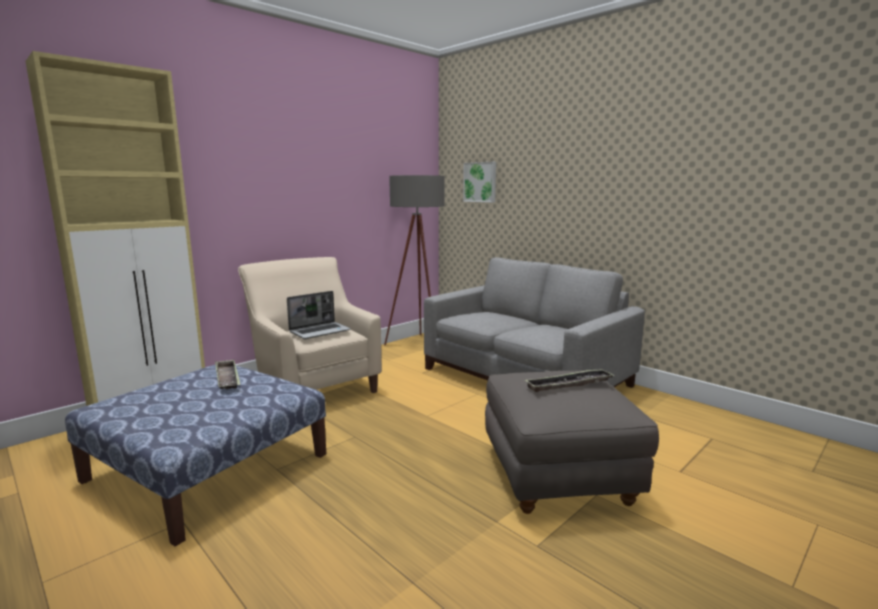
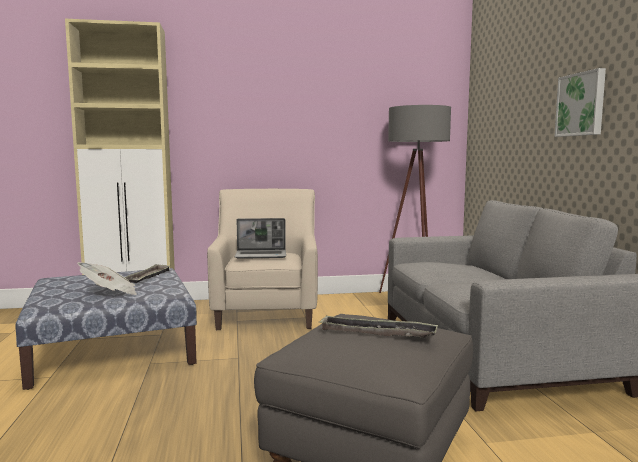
camera: 35 degrees right, 5 degrees down
picture [463,162,496,203] -> picture moved to [555,68,606,137]
none -> newspaper [77,262,137,295]

